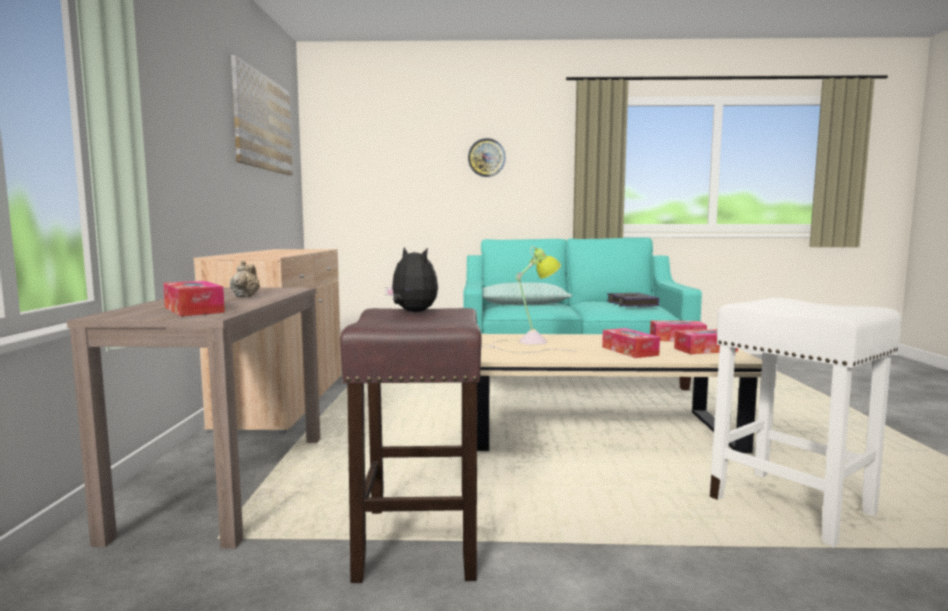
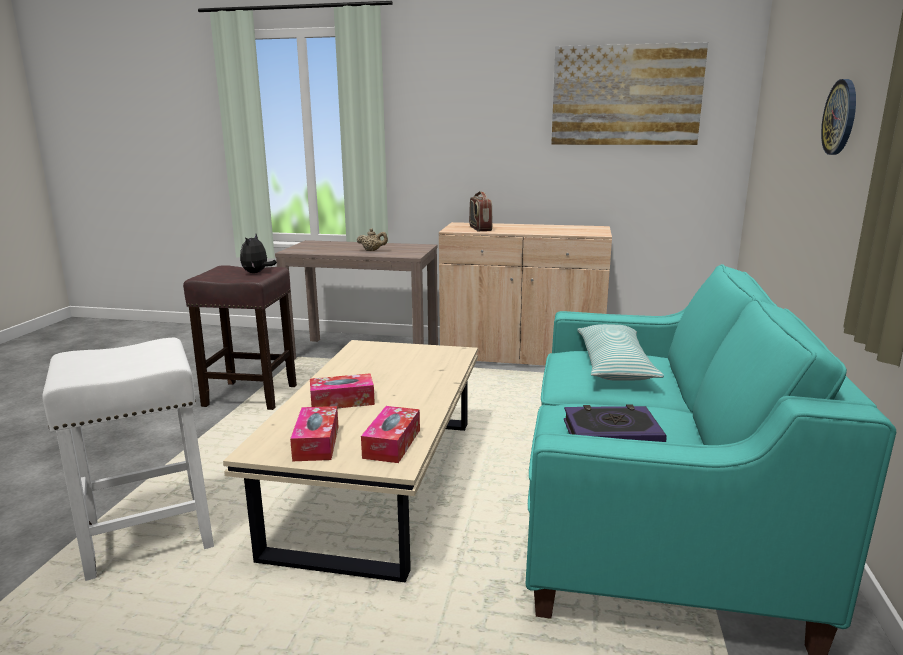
camera: 100 degrees right, 10 degrees up
tissue box [163,281,225,316] -> none
plush toy [385,247,438,312] -> plush toy turned 135 degrees clockwise [240,234,277,273]
table lamp [482,246,577,353] -> none
none -> radio [469,191,492,231]

